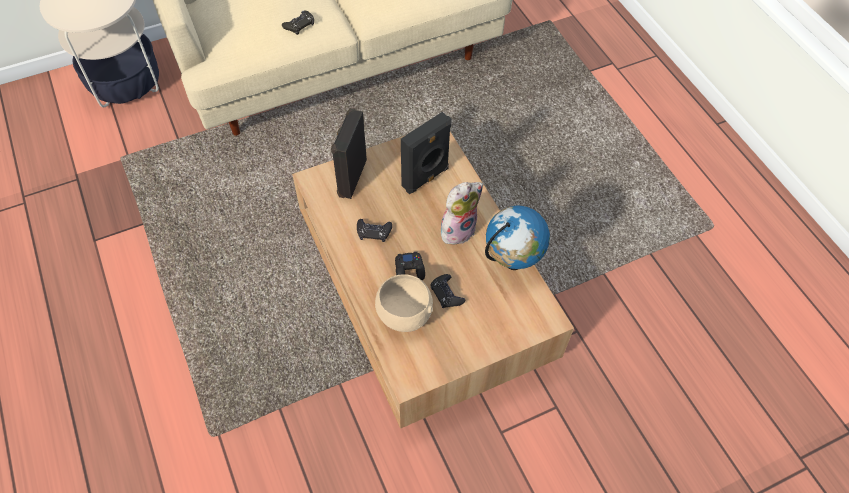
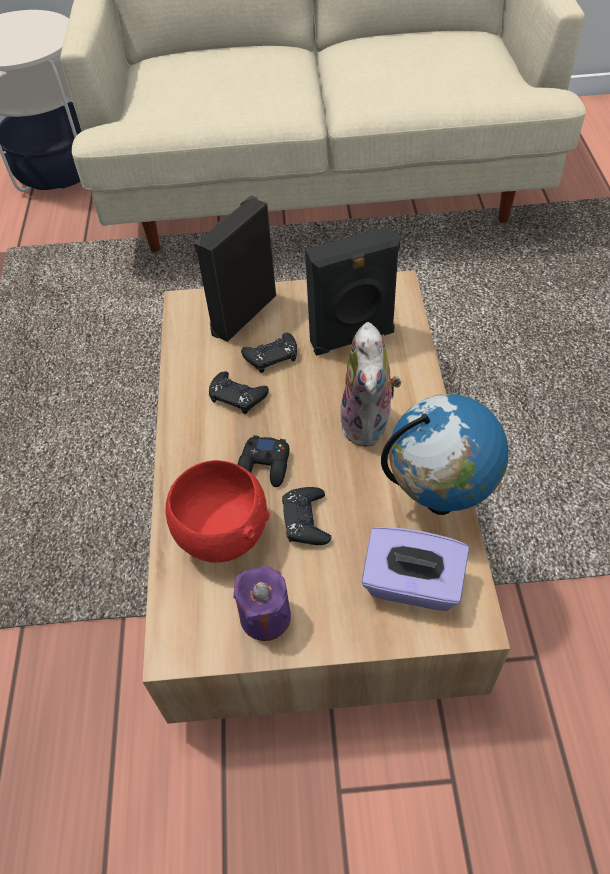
camera: 25 degrees right, 5 degrees down
black game controller [282,11,314,35] -> black game controller moved to [241,333,297,373]
beige bowl [375,274,433,332] -> red bowl [166,460,270,563]
plush toy [441,182,483,245] -> plush toy turned 105 degrees clockwise [340,322,402,447]
none -> purple candle [233,566,291,641]
none -> purple tissue box [362,527,469,611]

